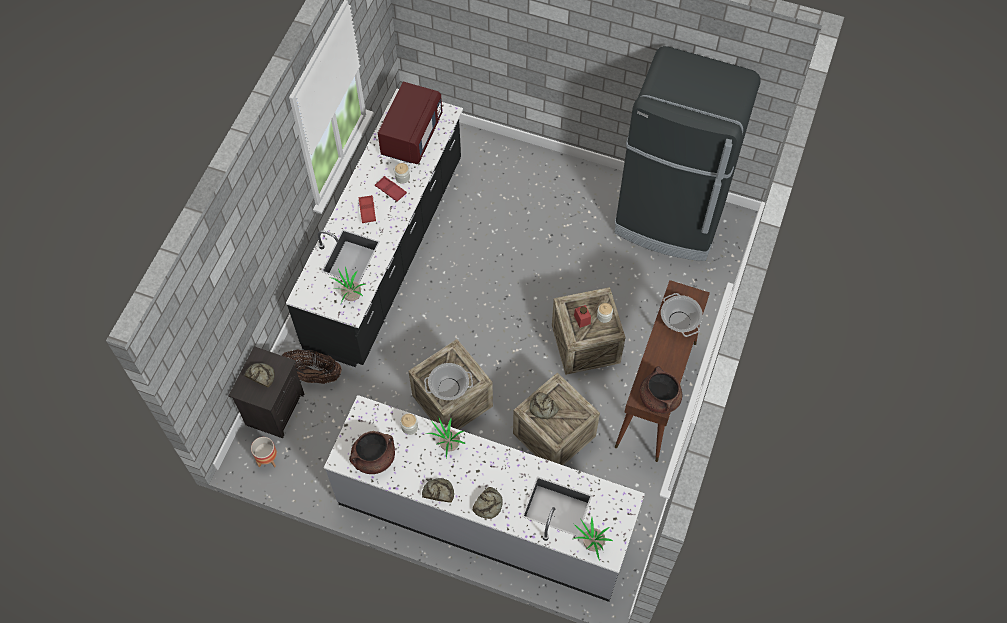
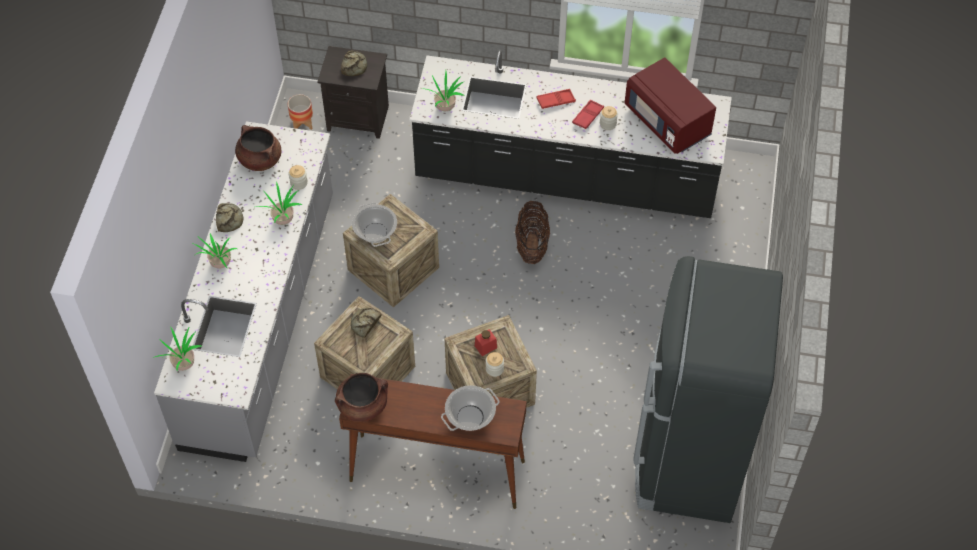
camera: 80 degrees right, 5 degrees down
basket [282,350,341,384] -> basket moved to [515,201,550,264]
red microwave [378,82,442,164] -> red microwave turned 45 degrees clockwise [625,58,716,154]
bread [473,487,503,519] -> potted plant [193,233,237,269]

